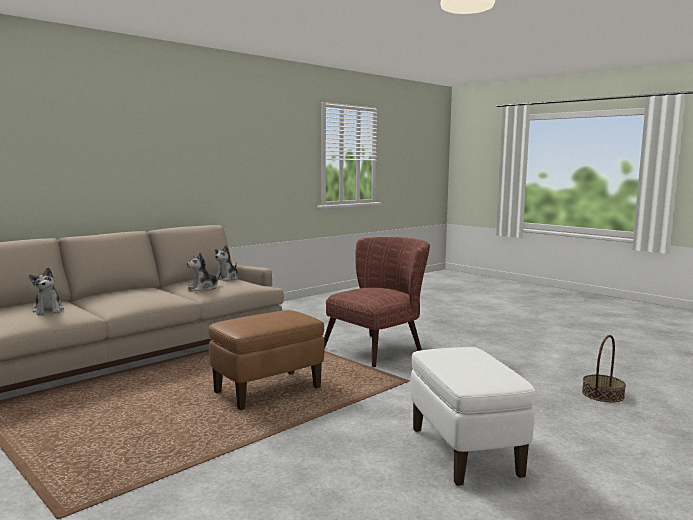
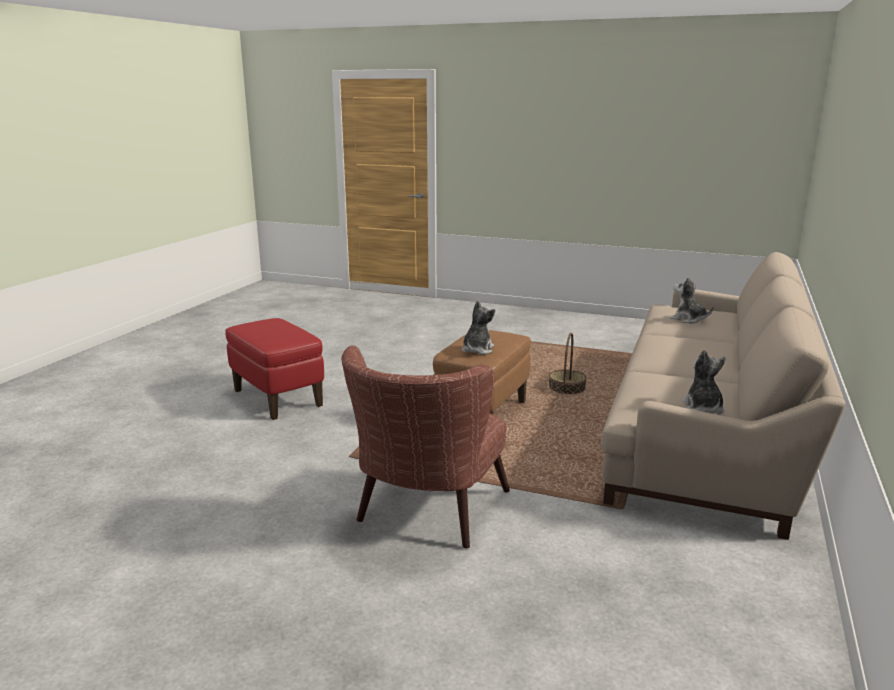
camera: 155 degrees right, 10 degrees up
plush toy [187,252,221,291] -> plush toy moved to [462,300,495,355]
white ottoman [410,347,536,486] -> red ottoman [225,318,324,420]
basket [582,335,626,402] -> basket moved to [549,332,587,394]

